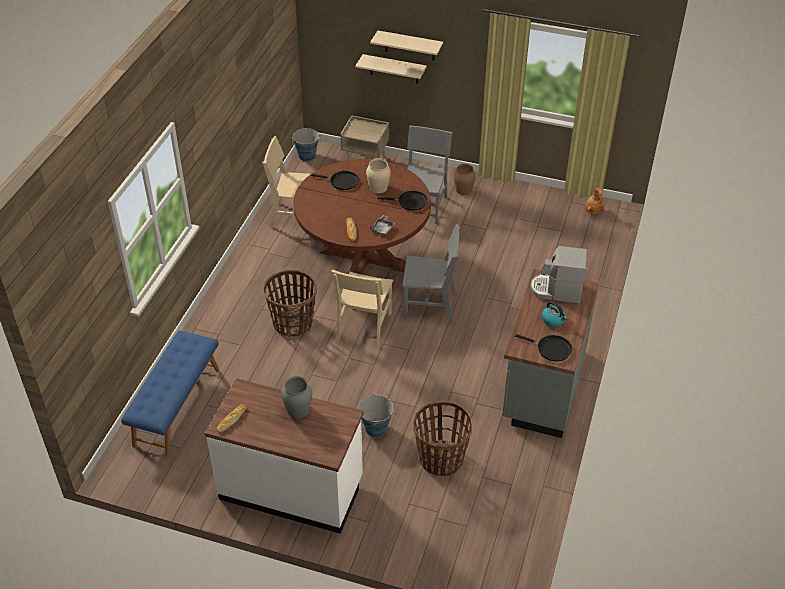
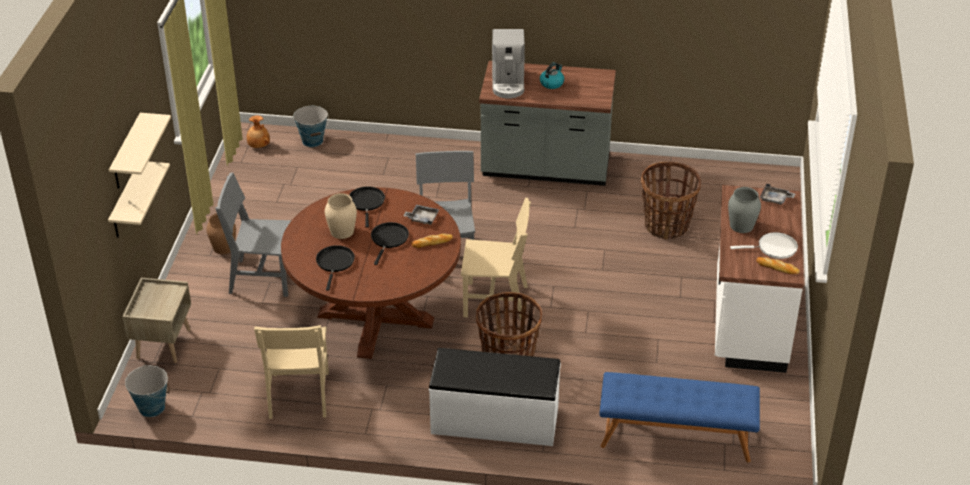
camera: 100 degrees left, 5 degrees down
bucket [358,394,393,437] -> bucket moved to [293,106,329,147]
black frying pan [515,334,572,361] -> black frying pan moved to [371,222,409,265]
none -> white bench [429,348,561,446]
none -> white frying pan [730,232,798,259]
none -> grey tray [760,183,795,205]

